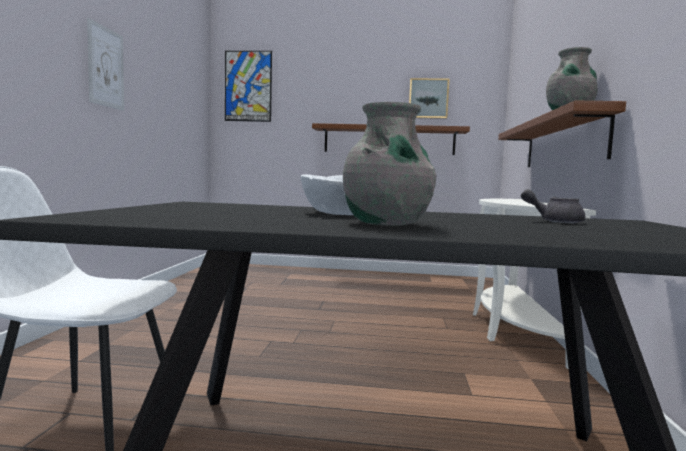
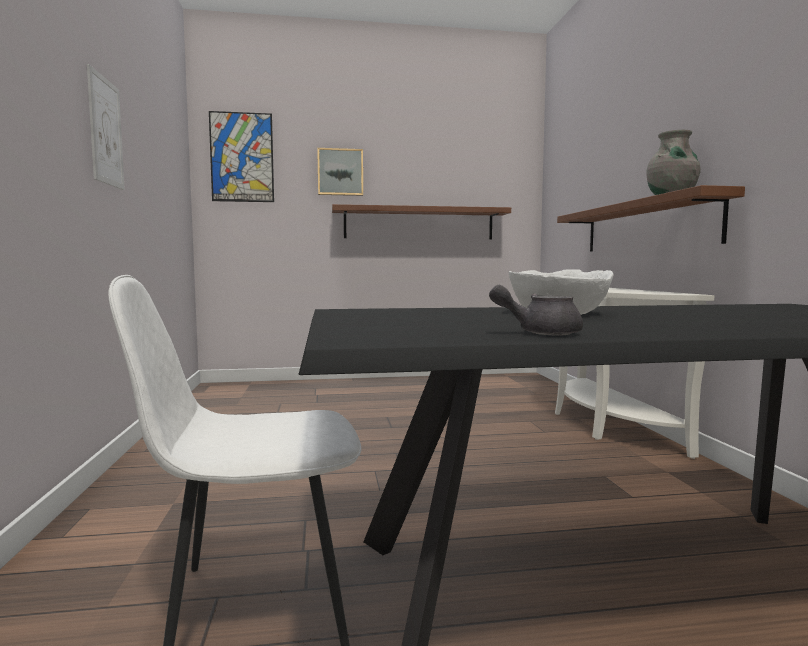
camera: 15 degrees left, 0 degrees up
grey vase [343,102,436,226] -> none
picture [409,78,449,119] -> picture moved to [317,148,363,196]
grey teapot [521,189,585,223] -> grey teapot moved to [489,285,583,335]

